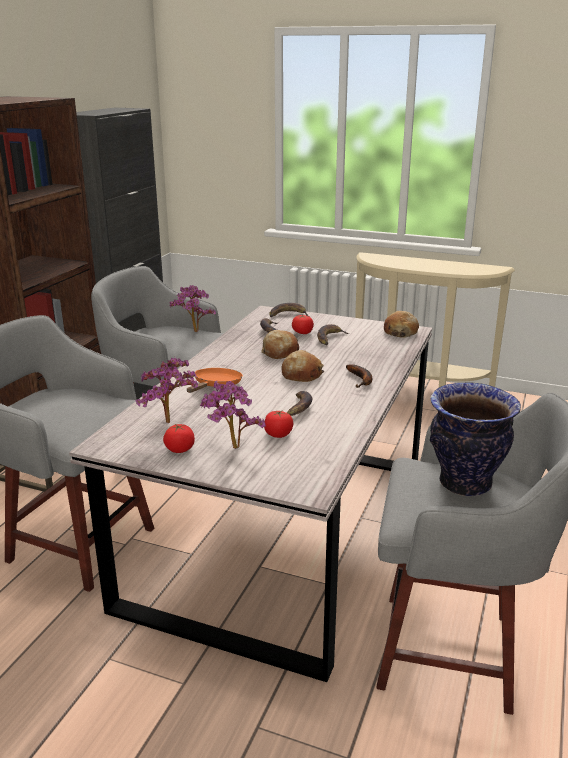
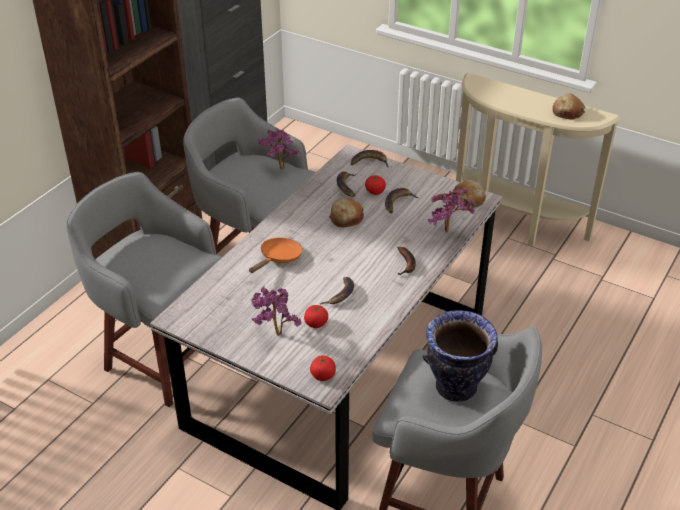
camera: 10 degrees right, 15 degrees up
potted plant [135,358,198,423] -> potted plant moved to [428,188,475,232]
tomato [163,424,195,453] -> tomato moved to [310,355,336,381]
bread [281,350,324,382] -> bread moved to [552,94,585,120]

